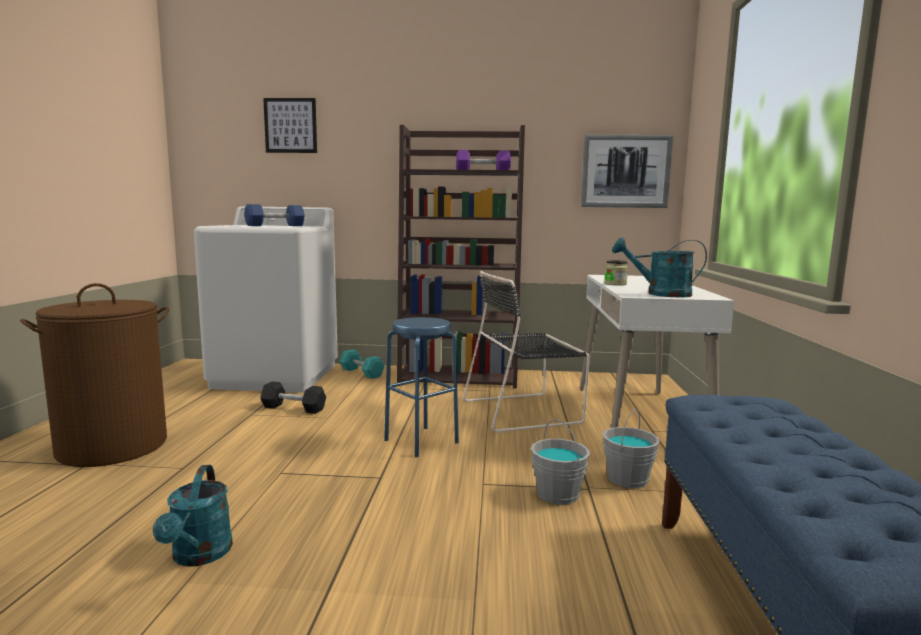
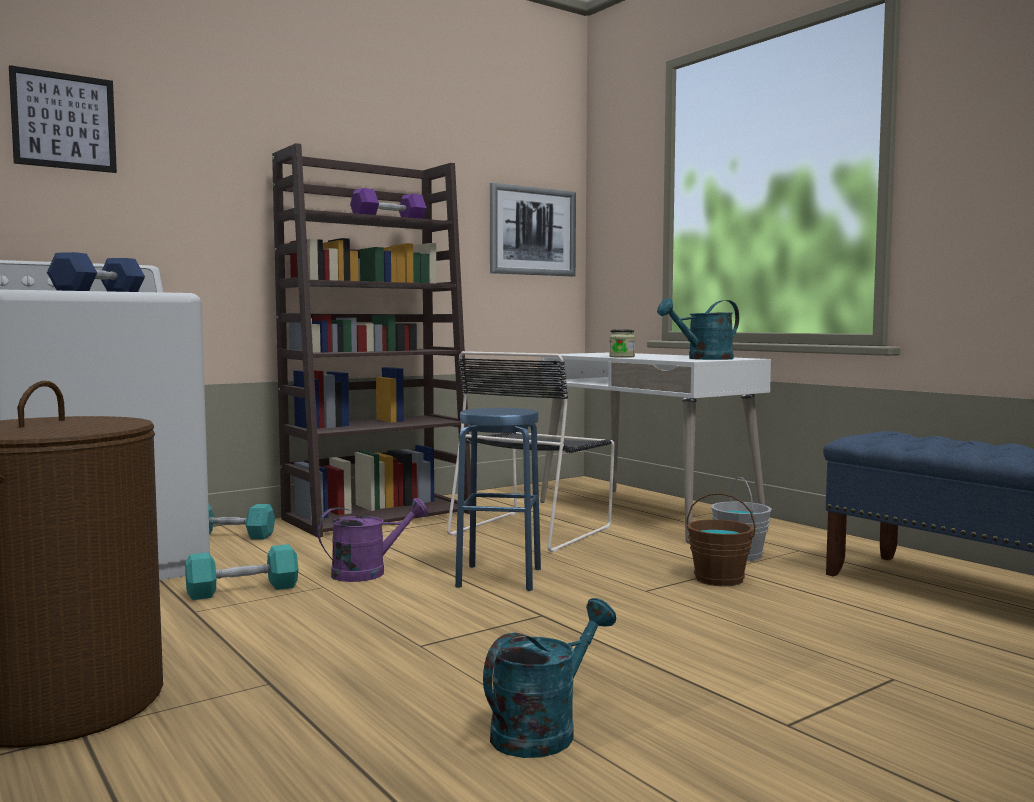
camera: 40 degrees left, 5 degrees down
turquoise watering can [153,465,233,567] -> turquoise watering can turned 90 degrees counterclockwise [483,598,616,758]
black dumbbell [260,381,326,414] -> turquoise dumbbell [185,544,299,600]
grey bucket [531,419,590,505] -> brown bucket [687,493,755,586]
none -> purple watering can [317,498,428,582]

